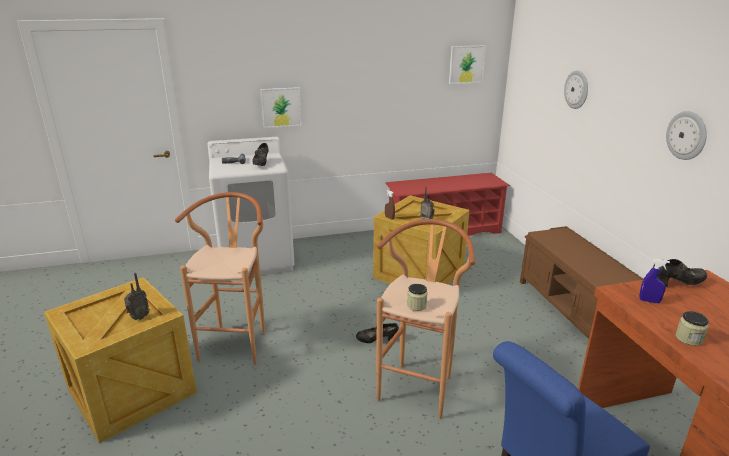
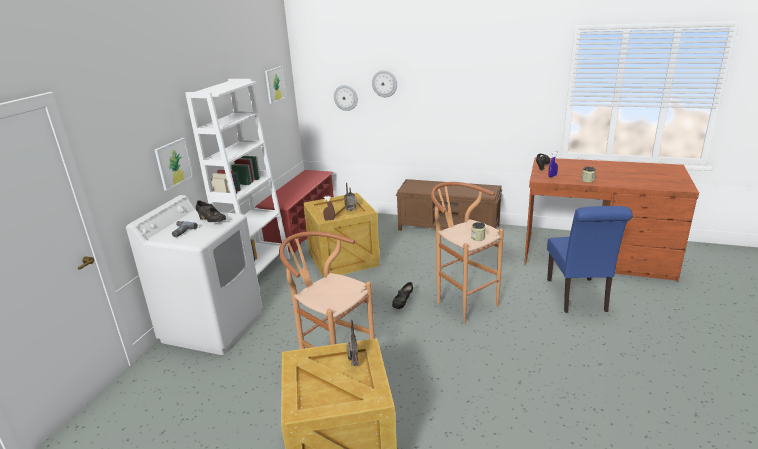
camera: 55 degrees left, 0 degrees up
wall clock [666,111,707,160] -> wall clock moved to [334,85,358,111]
none -> white bookcase [185,79,290,289]

